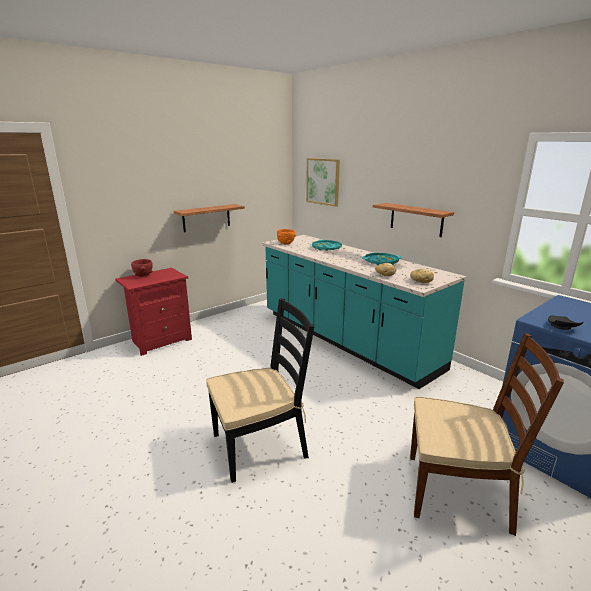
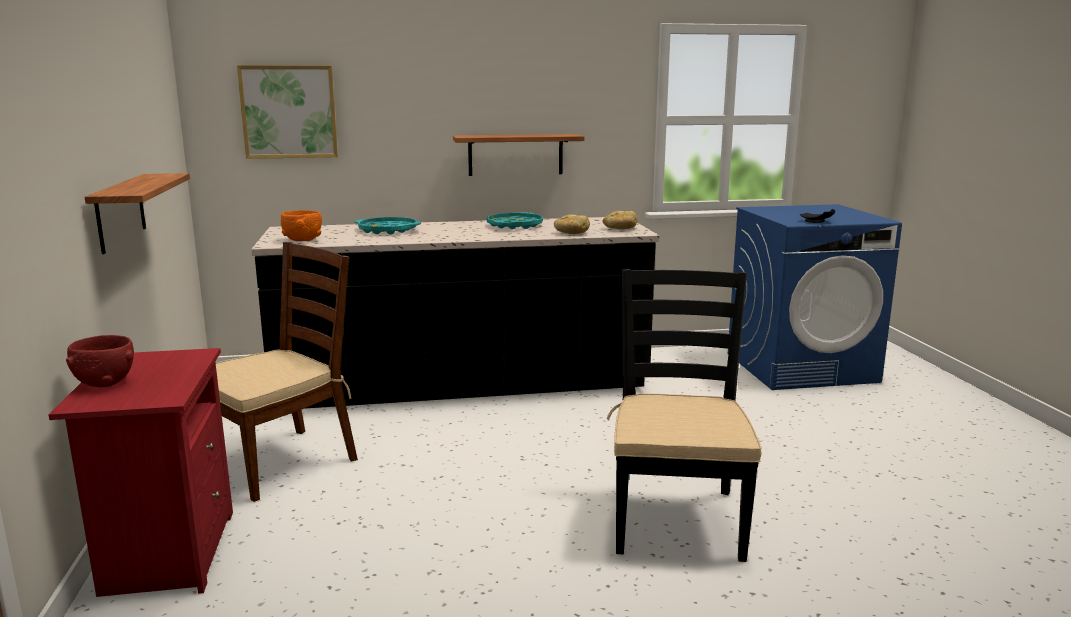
camera: 60 degrees left, 5 degrees down
turquoise counter [262,235,466,389] -> black counter [251,217,659,409]
brown chair [410,333,564,536] -> brown chair moved to [216,242,358,502]

